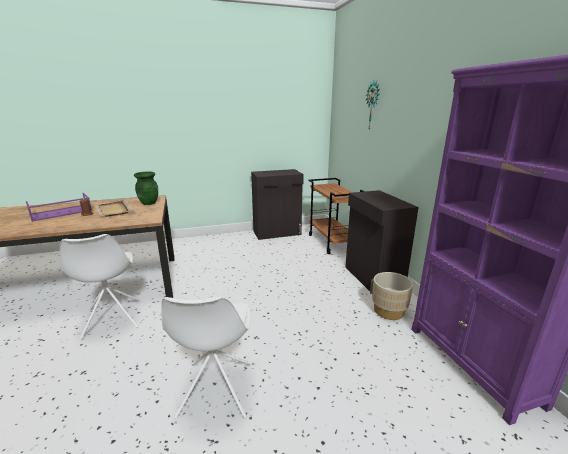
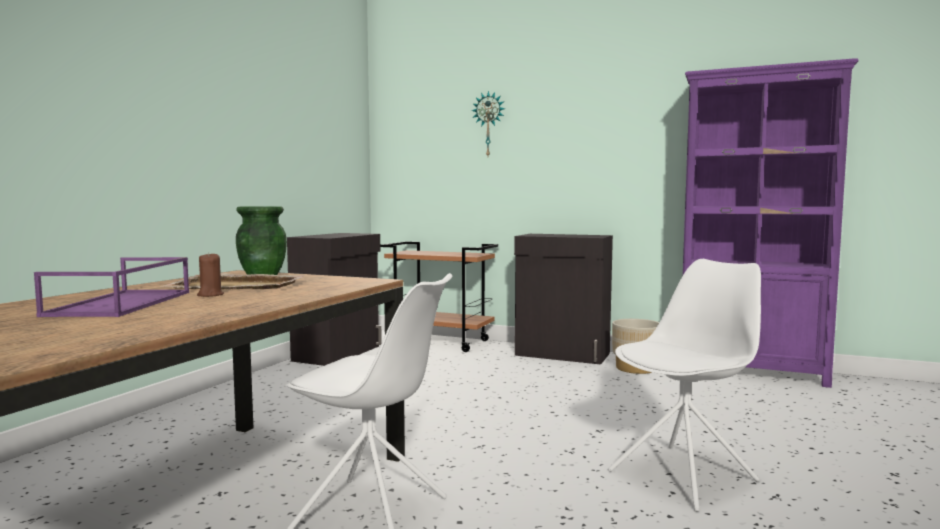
camera: 50 degrees left, 15 degrees down
white chair [162,297,252,419] -> white chair turned 75 degrees counterclockwise [608,259,761,512]

